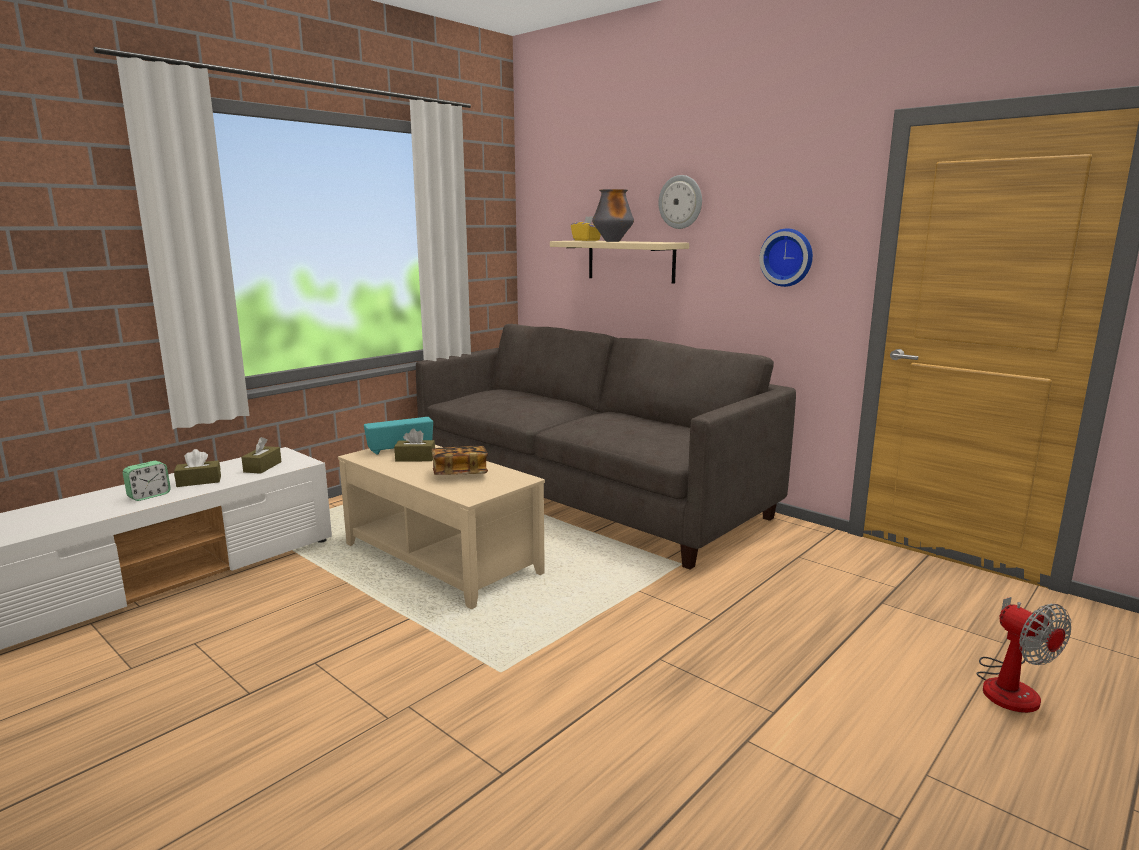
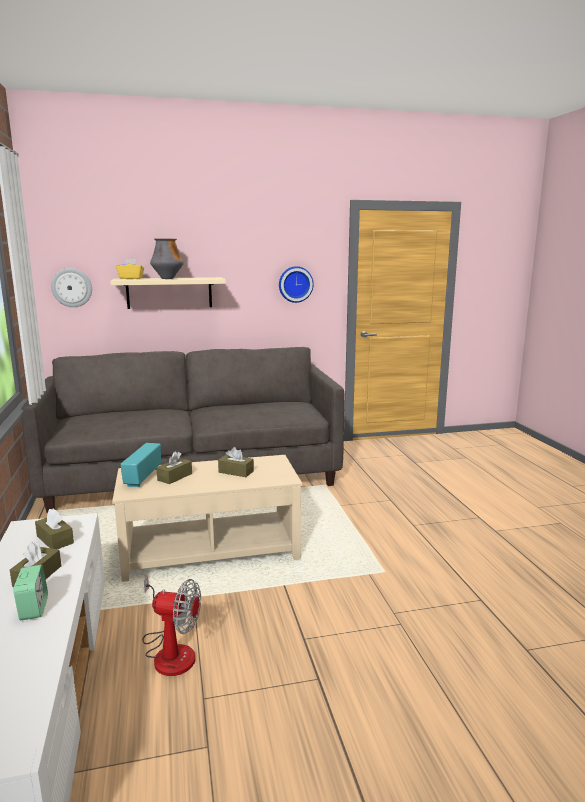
camera: 55 degrees left, 0 degrees up
book [432,446,488,475] -> brown tissue box [218,447,254,477]
wall clock [659,175,702,229] -> wall clock moved to [51,268,92,307]
fan [976,597,1071,713] -> fan moved to [142,576,201,676]

